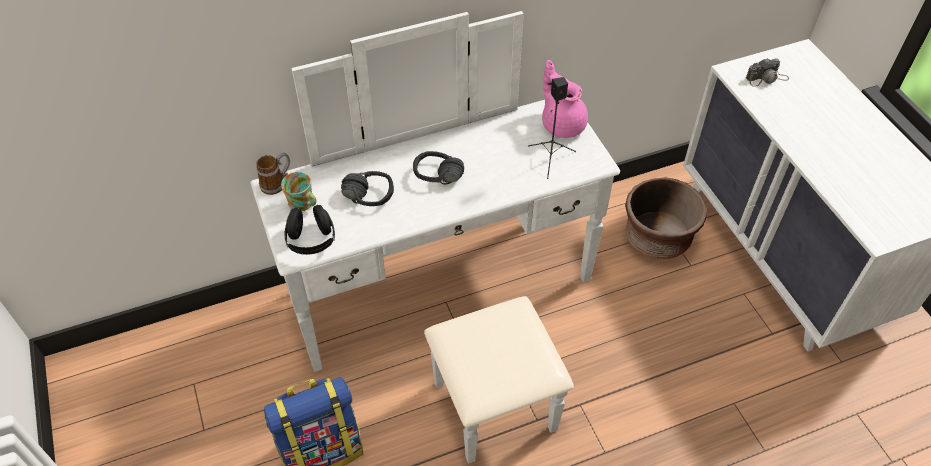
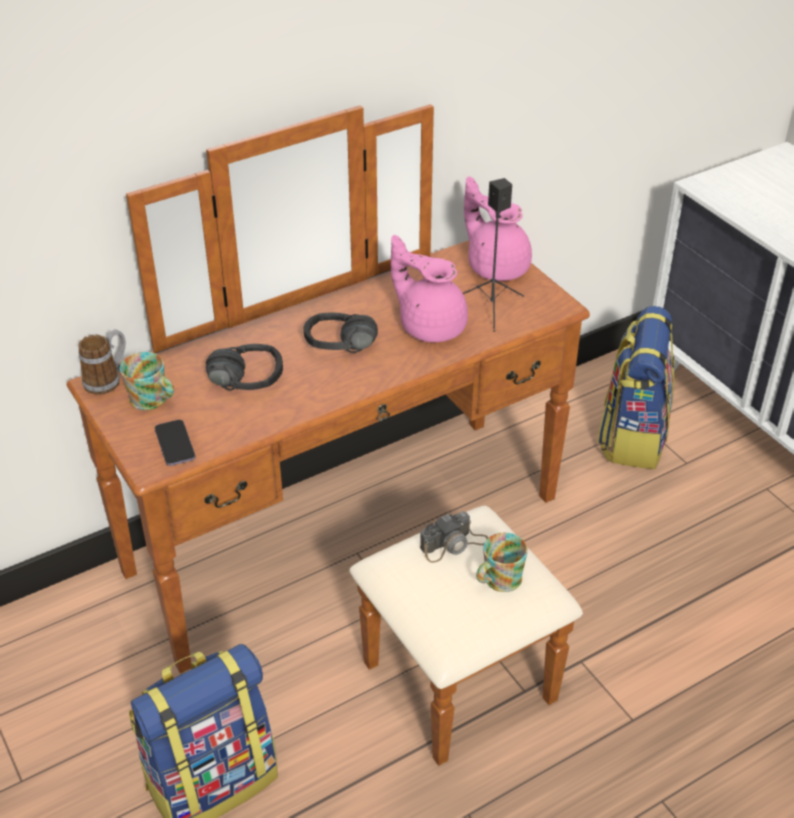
camera: 10 degrees left, 10 degrees down
white dresser [250,11,620,464] -> brown dresser [67,104,590,766]
black headphones [285,205,335,255] -> phone [155,420,195,466]
brown planter [625,177,707,260] -> backpack [597,306,675,469]
camera [746,58,789,87] -> camera moved to [420,512,488,563]
none -> pink teapot [391,235,468,342]
none -> mug [476,533,528,592]

